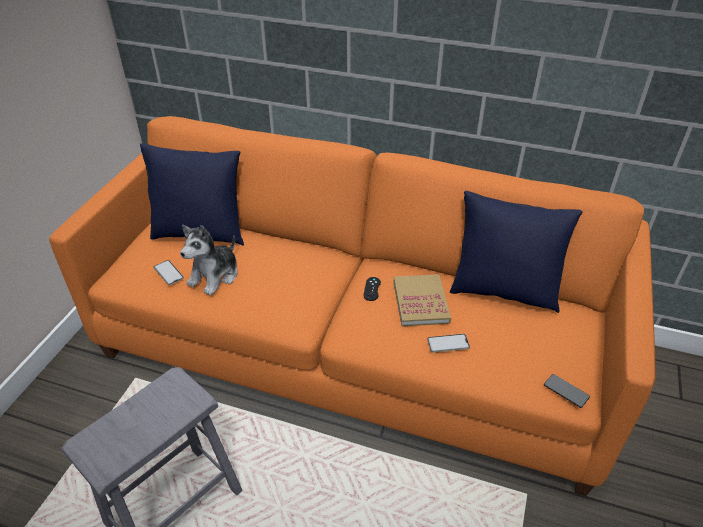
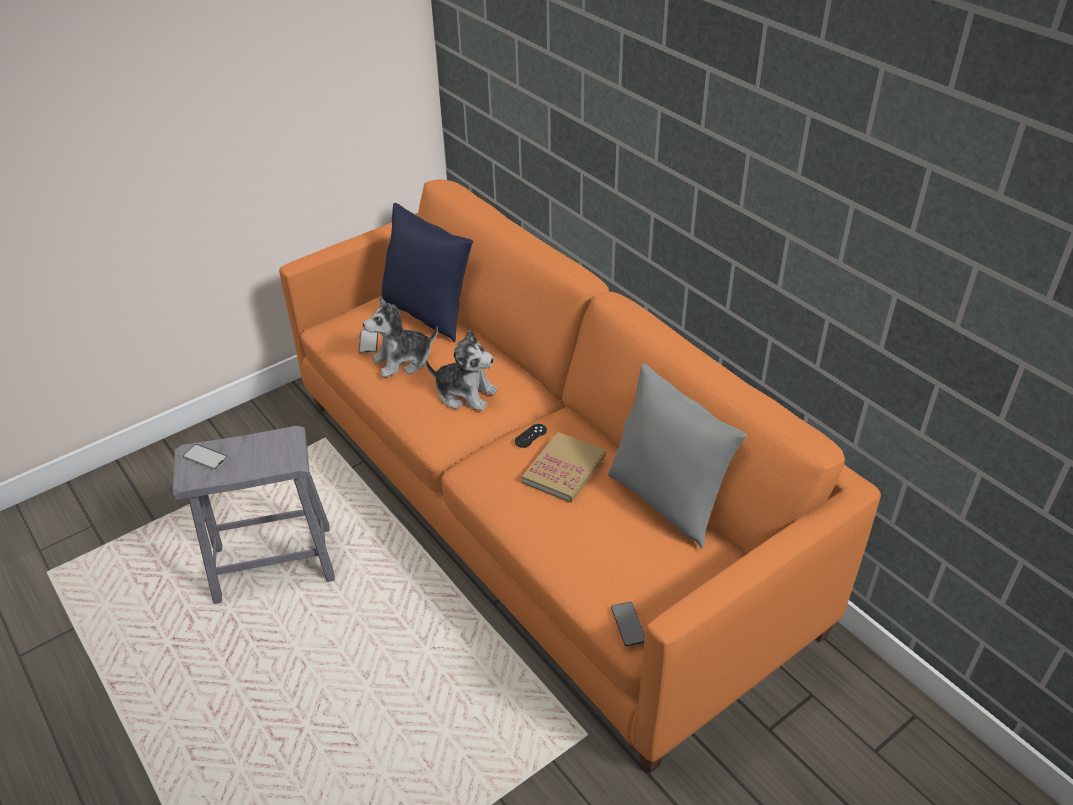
camera: 35 degrees right, 0 degrees up
phone [427,334,470,353] -> phone moved to [183,444,228,470]
blue pillow [450,191,583,313] -> grey pillow [608,364,747,548]
none -> plush toy [426,330,497,411]

